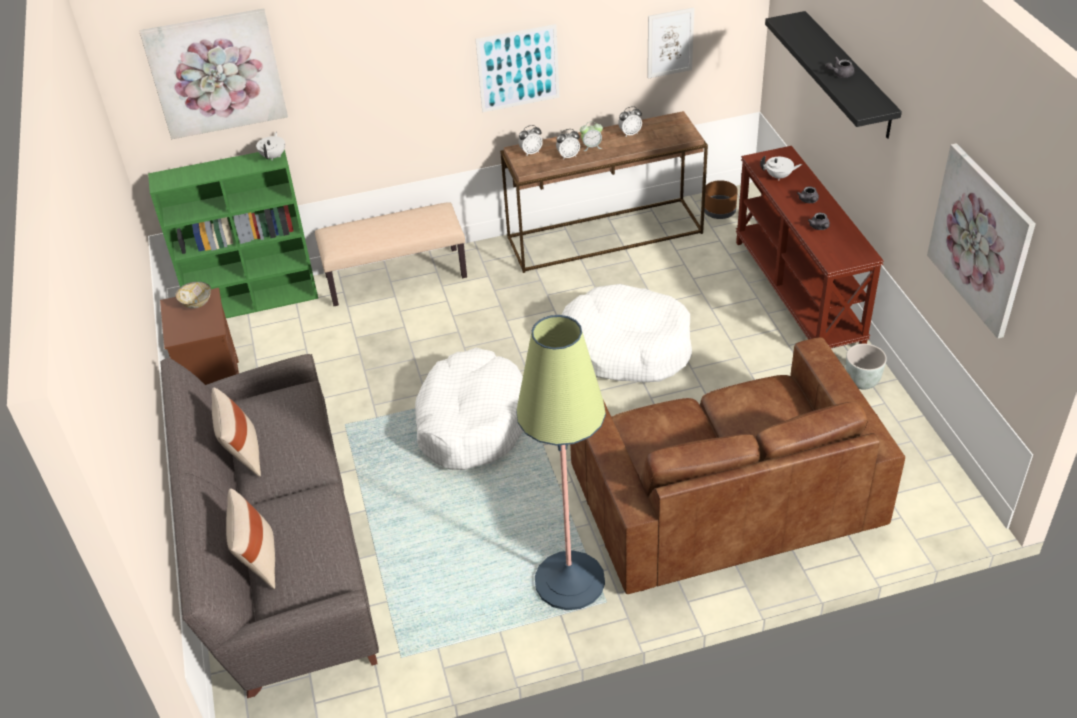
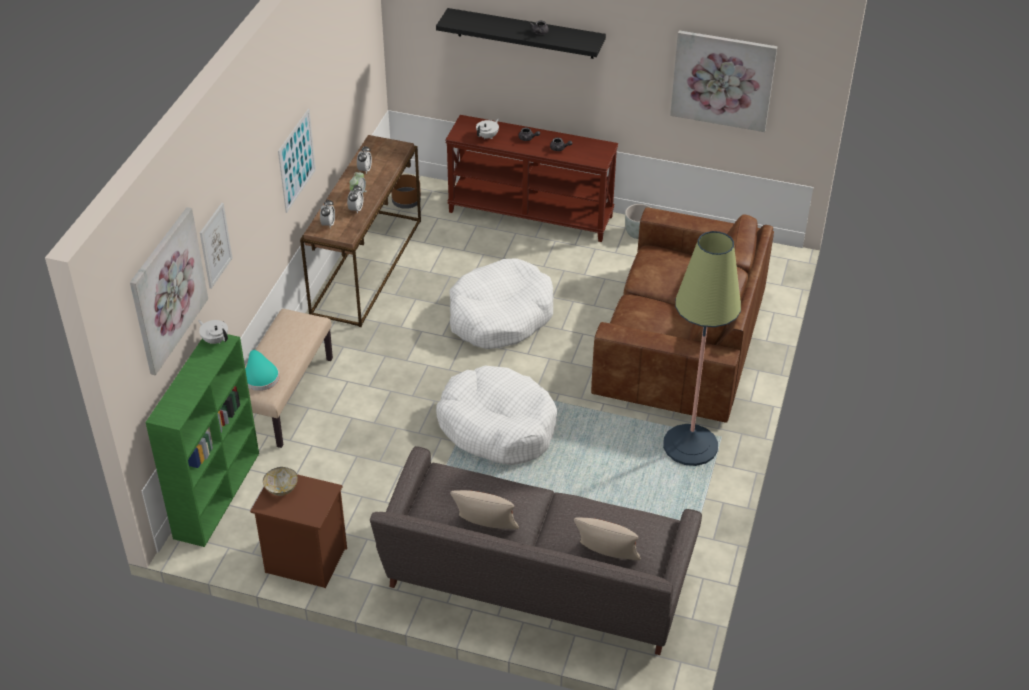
camera: 60 degrees left, 0 degrees up
picture [647,7,694,79] -> picture moved to [200,203,232,289]
none -> turquoise hat [245,350,279,391]

